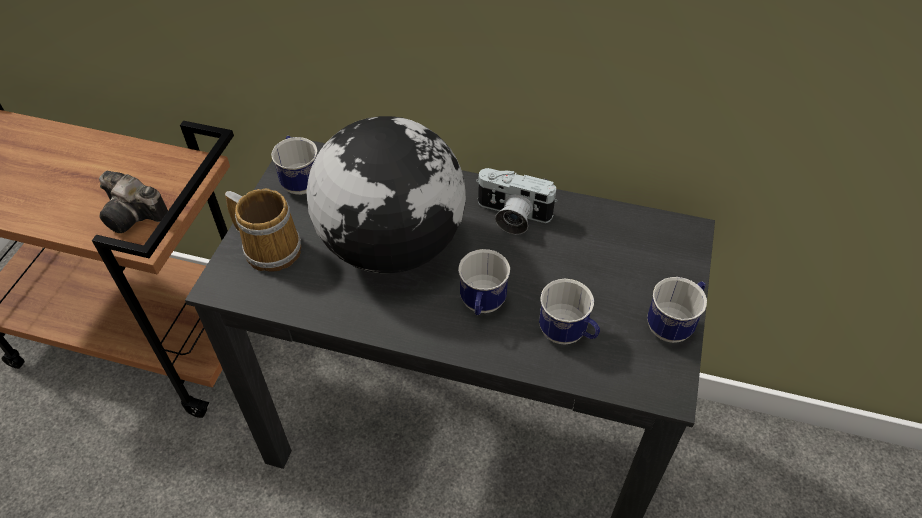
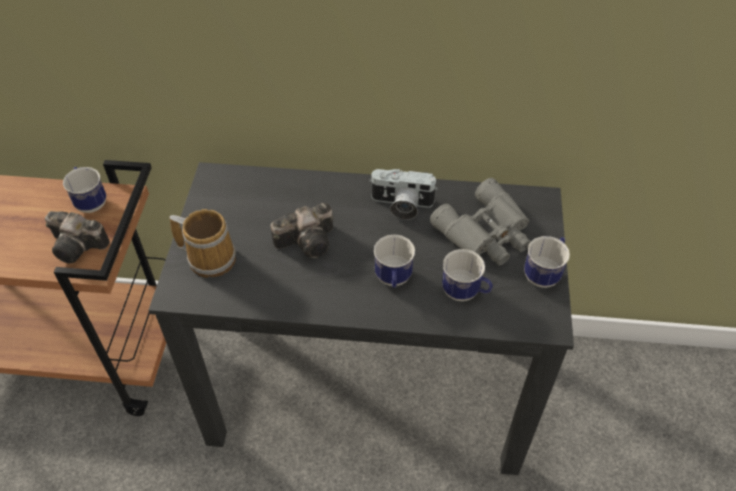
camera: 10 degrees left, 0 degrees up
mug [271,136,317,195] -> mug moved to [63,167,106,213]
globe [306,116,466,273] -> camera [271,203,333,258]
none -> grey binoculars [430,178,531,265]

